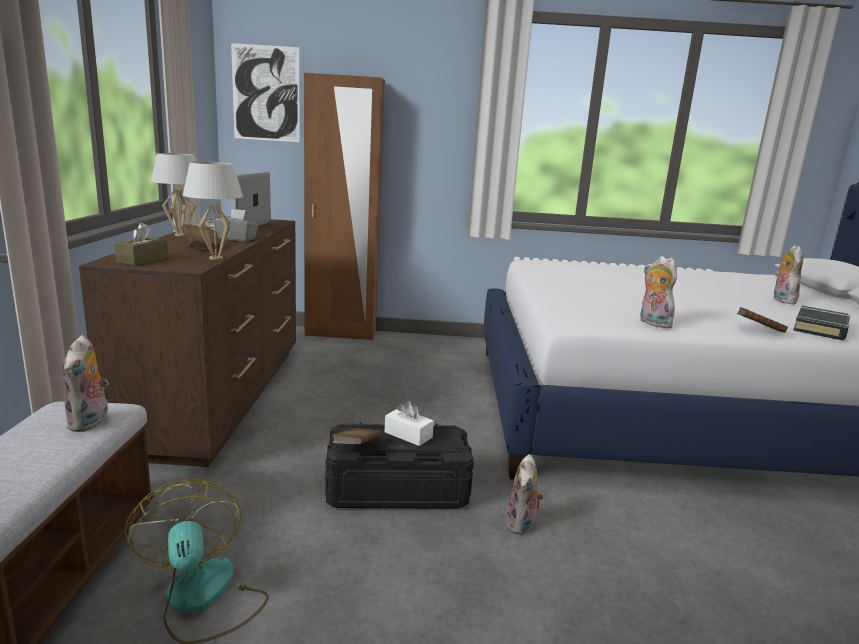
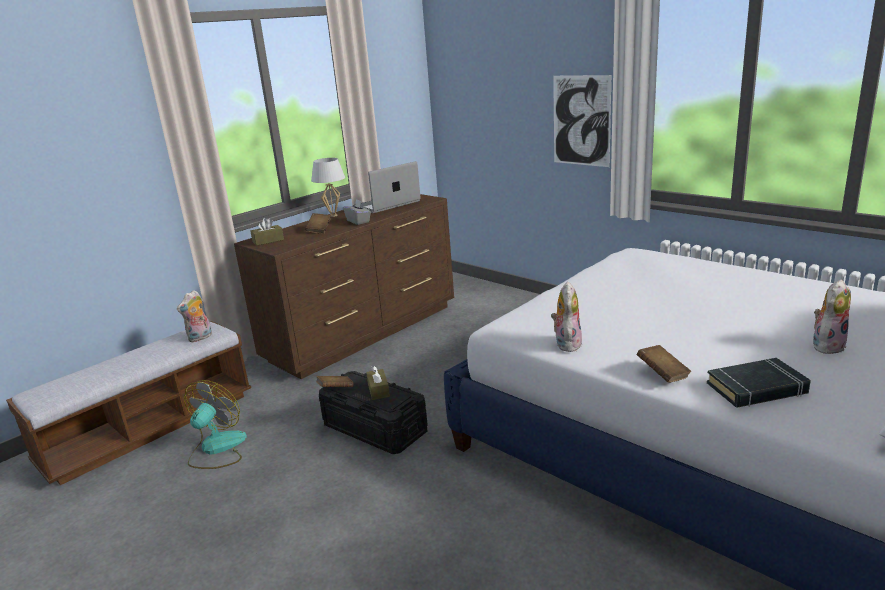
camera: 45 degrees right, 5 degrees up
white table lamp [183,161,243,260] -> none
picture [231,43,300,142] -> picture moved to [553,75,611,167]
brown wardrobe [304,73,385,340] -> none
white tissue box [385,401,434,446] -> brown tissue box [366,365,390,400]
plush toy [505,454,544,535] -> none

